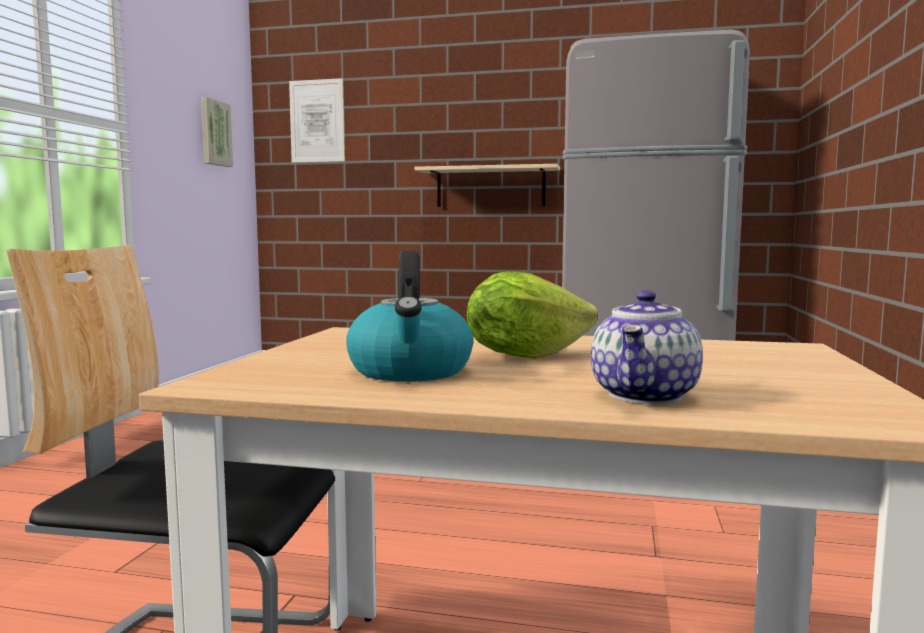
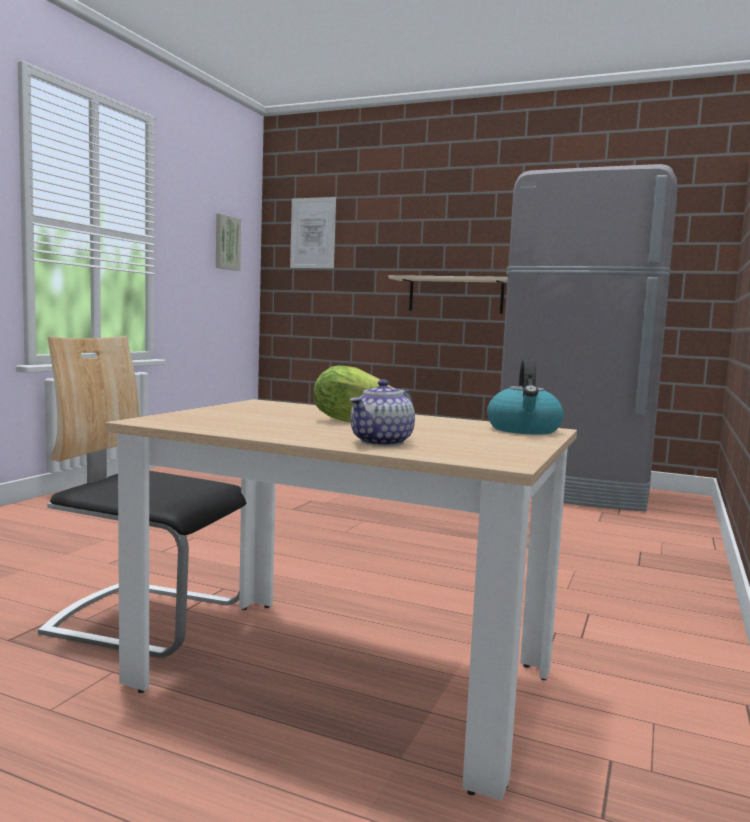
camera: 10 degrees right, 0 degrees up
kettle [346,251,473,382] -> kettle moved to [487,359,563,435]

